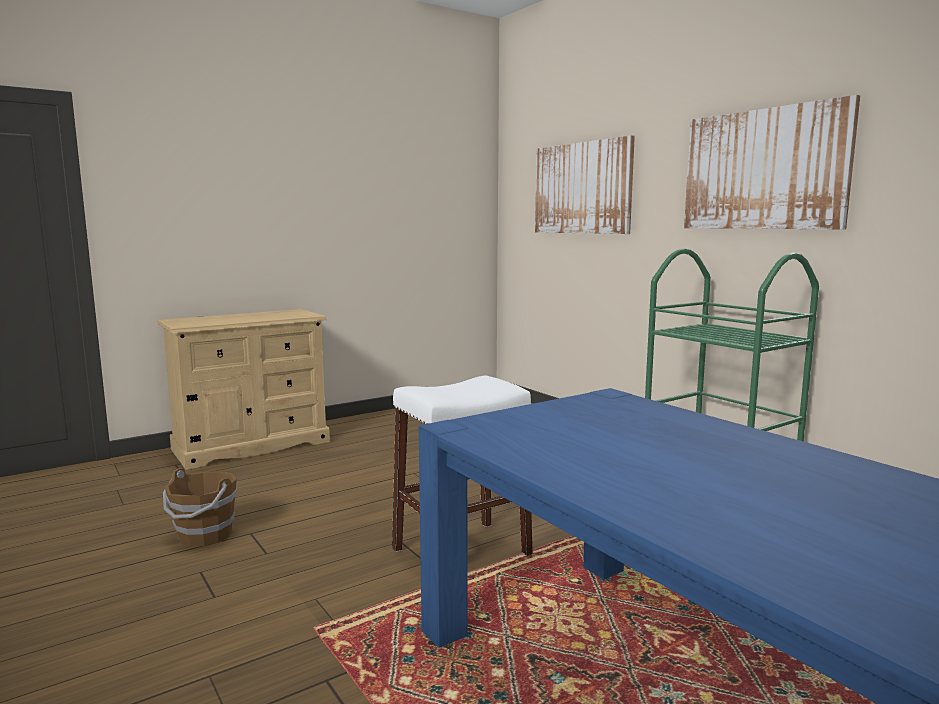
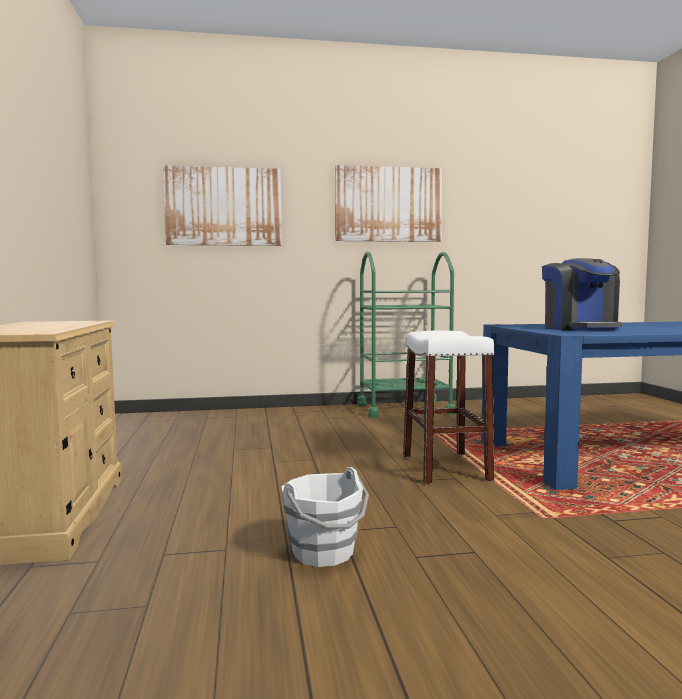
camera: 65 degrees left, 5 degrees down
brown bucket [163,468,237,547] -> white bucket [282,467,369,567]
none -> coffee machine [542,258,622,330]

